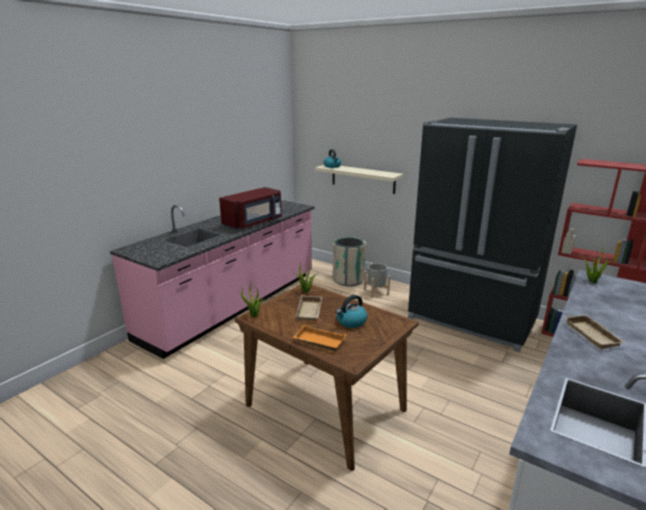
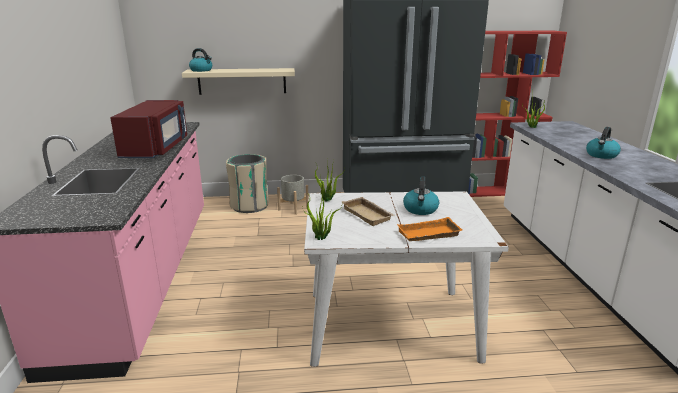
camera: 40 degrees left, 0 degrees up
brown dining table [235,283,419,471] -> white dining table [304,191,509,367]
beige tray [565,315,626,350] -> kettle [586,127,621,159]

